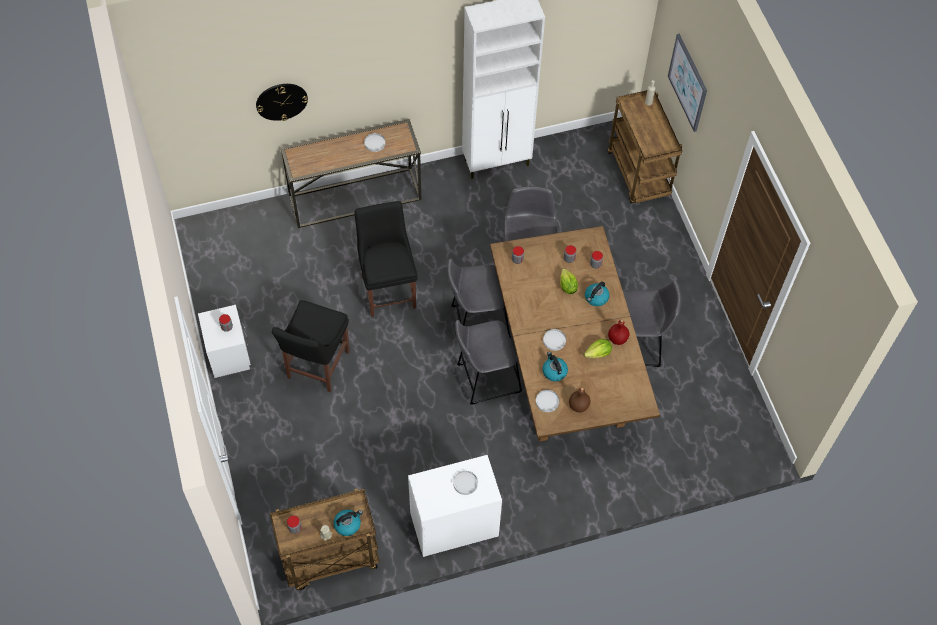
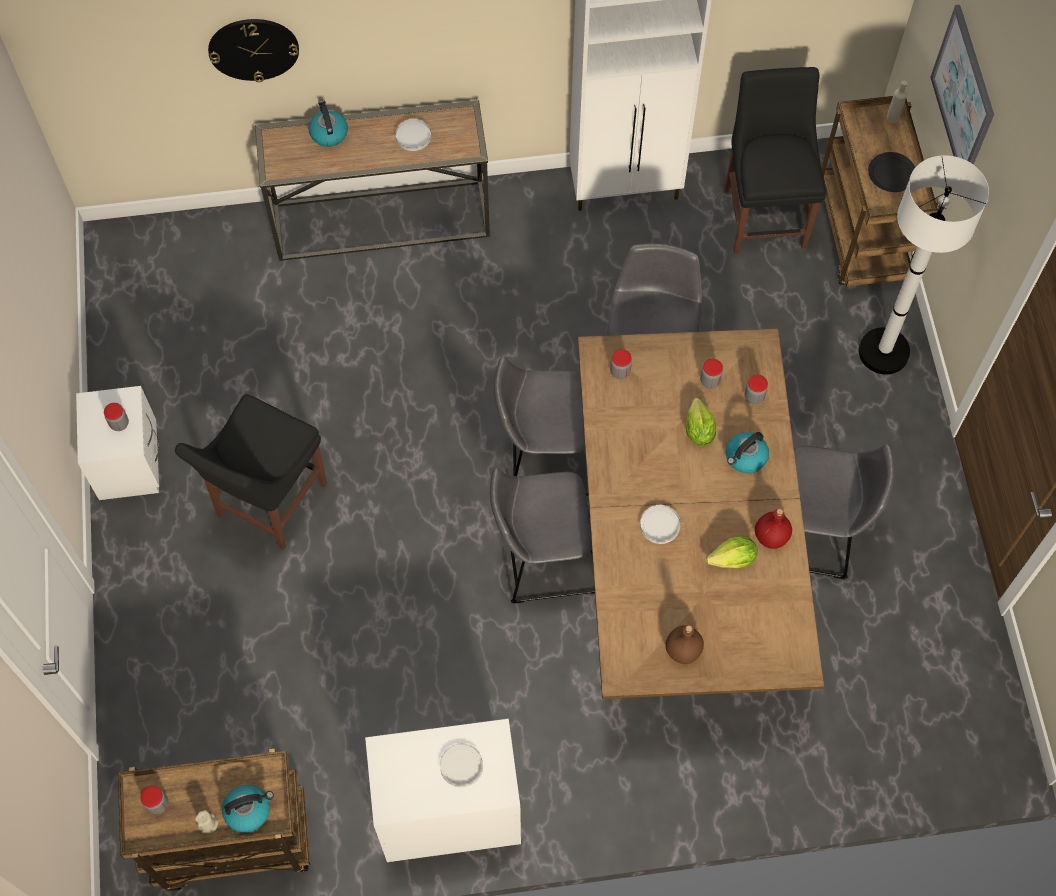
camera: 10 degrees right, 5 degrees up
black chair [355,201,418,317] -> black chair moved to [724,67,826,254]
white plate [536,390,559,412] -> none
kettle [542,352,568,381] -> kettle moved to [309,100,348,147]
none -> white floor lamp [859,155,989,375]
none -> black plate [868,152,915,192]

